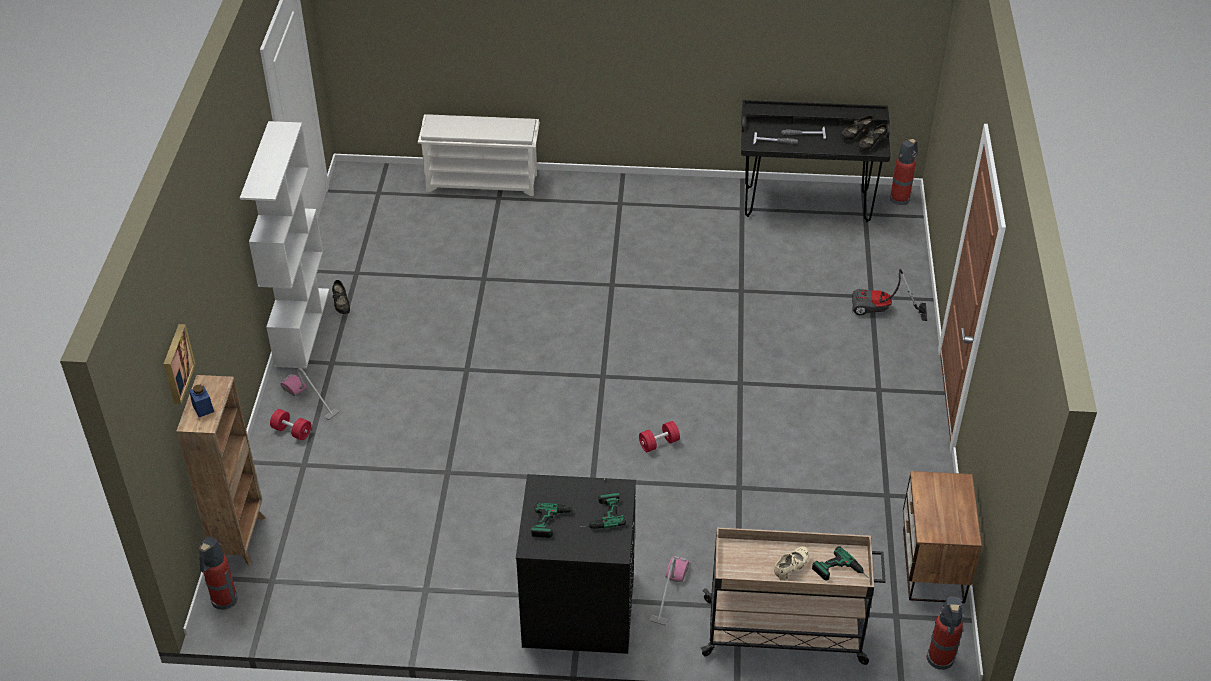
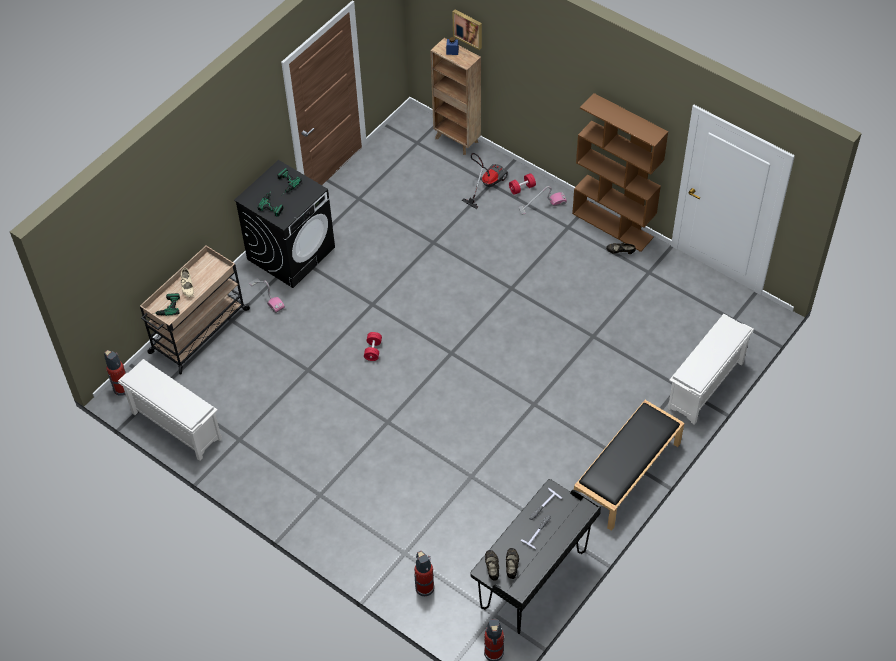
camera: 125 degrees right, 10 degrees up
fire extinguisher [199,537,238,610] -> fire extinguisher moved to [414,551,434,596]
white bookcase [240,121,329,369] -> brown bookcase [572,93,668,252]
vacuum cleaner [852,269,927,321] -> vacuum cleaner moved to [462,153,508,209]
nightstand [903,471,982,603] -> white shoe rack [118,359,222,461]
none -> black bench [574,400,684,531]

